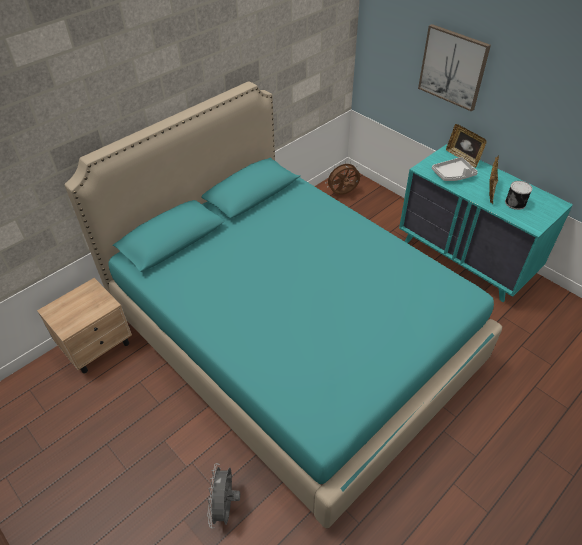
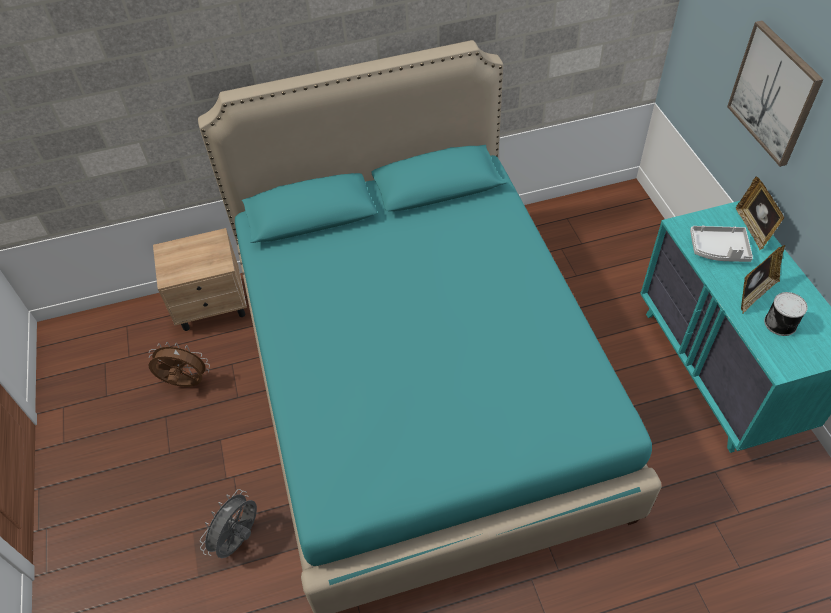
camera: 30 degrees right, 5 degrees up
brown fan [325,161,360,195] -> brown fan moved to [148,342,210,387]

